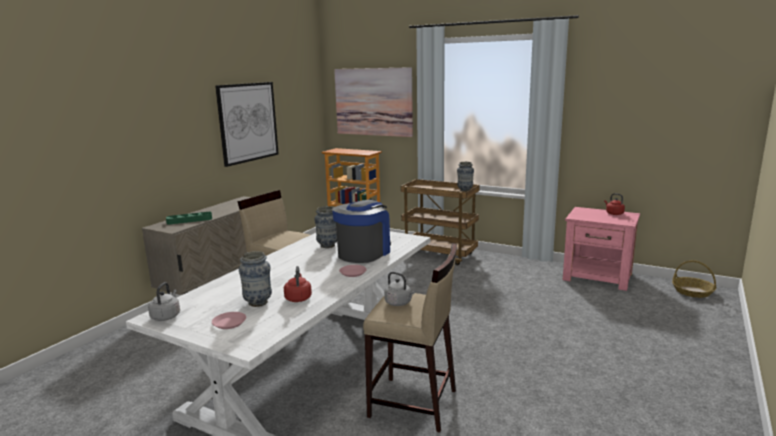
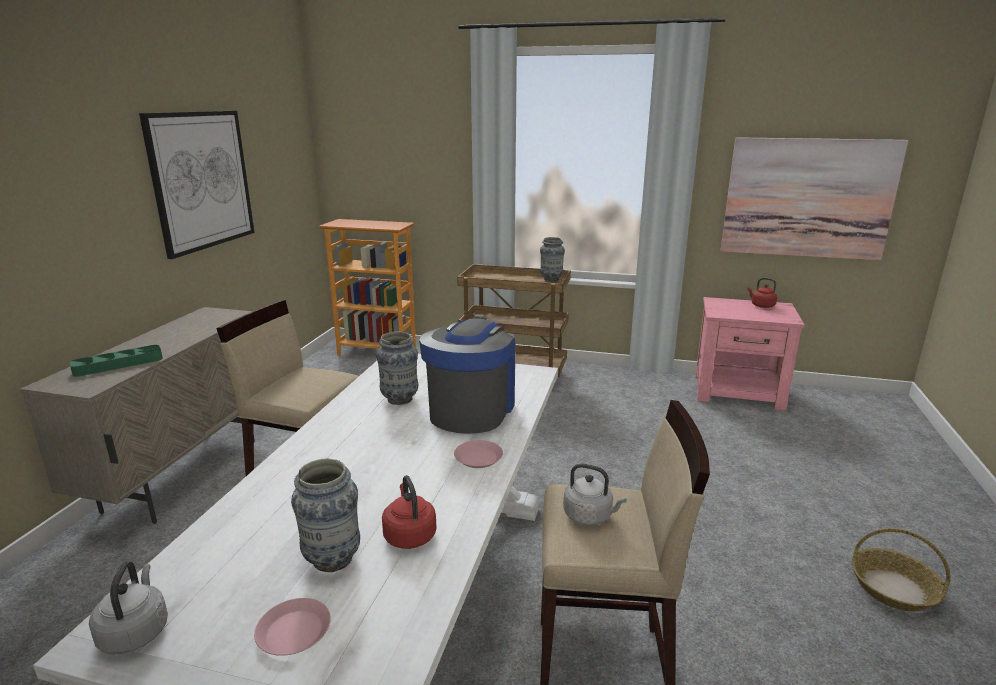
camera: 15 degrees left, 5 degrees up
picture [334,67,413,137] -> picture moved to [721,137,908,260]
basket [672,260,716,298] -> basket moved to [852,528,950,611]

